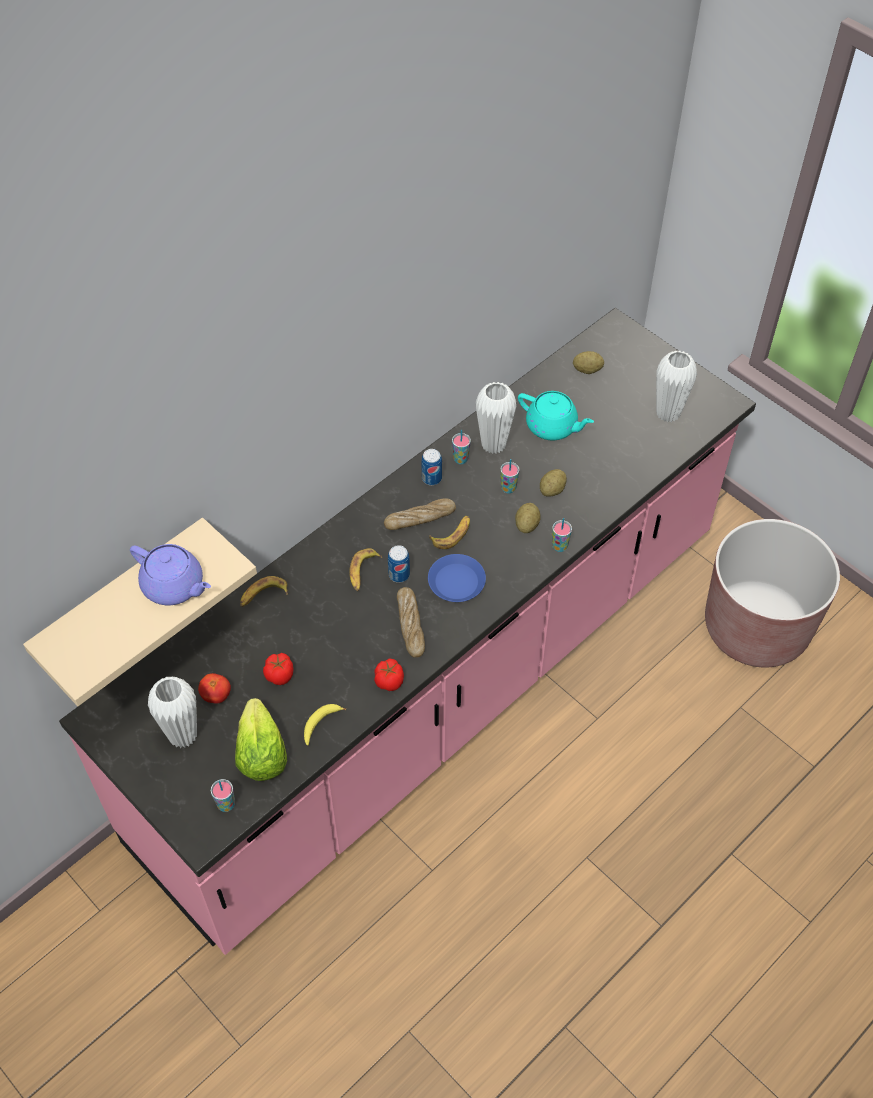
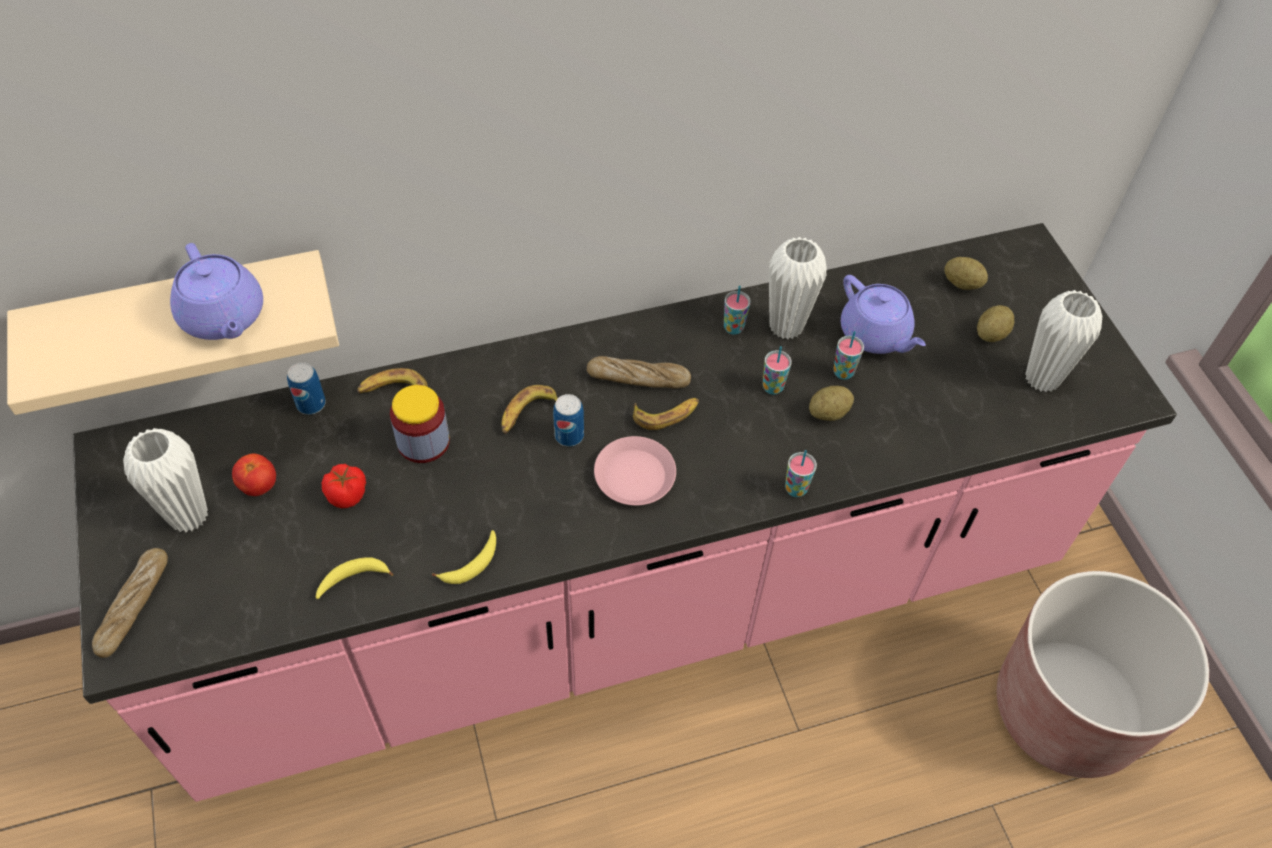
camera: 25 degrees right, 0 degrees up
cup [211,779,235,812] -> cup moved to [833,331,864,380]
lettuce [235,698,287,781] -> none
tomato [374,658,404,691] -> banana [432,530,496,584]
bread [397,587,425,658] -> bread moved to [92,548,168,658]
can [421,449,442,485] -> can moved to [287,362,326,415]
blue plate [428,554,486,602] -> pink plate [594,436,676,506]
potato [515,503,541,533] -> potato moved to [977,305,1014,342]
turquoise teapot [518,391,594,440] -> purple teapot [841,275,926,354]
none -> jar [390,385,450,463]

